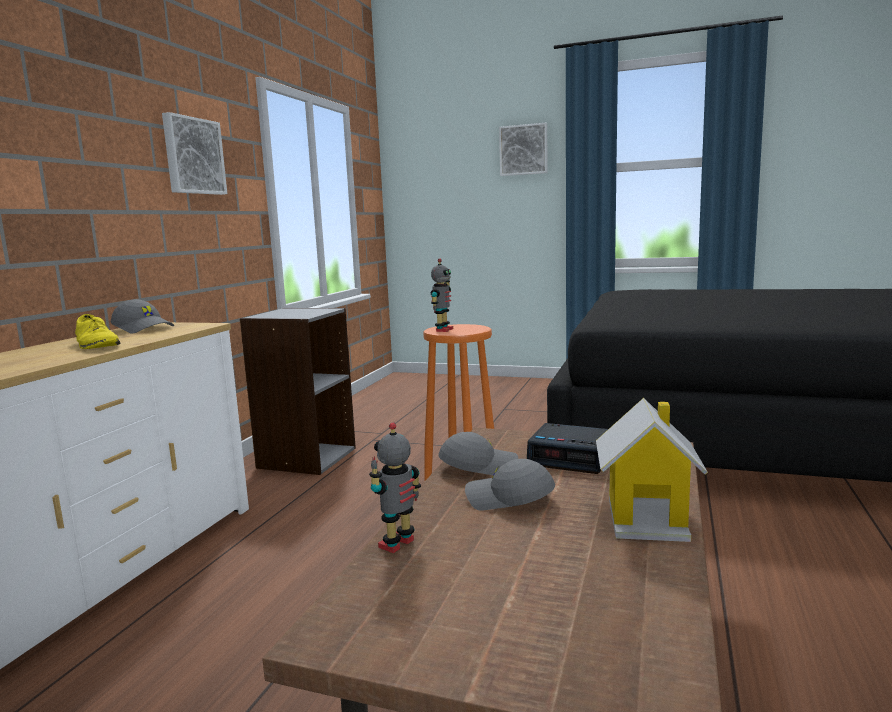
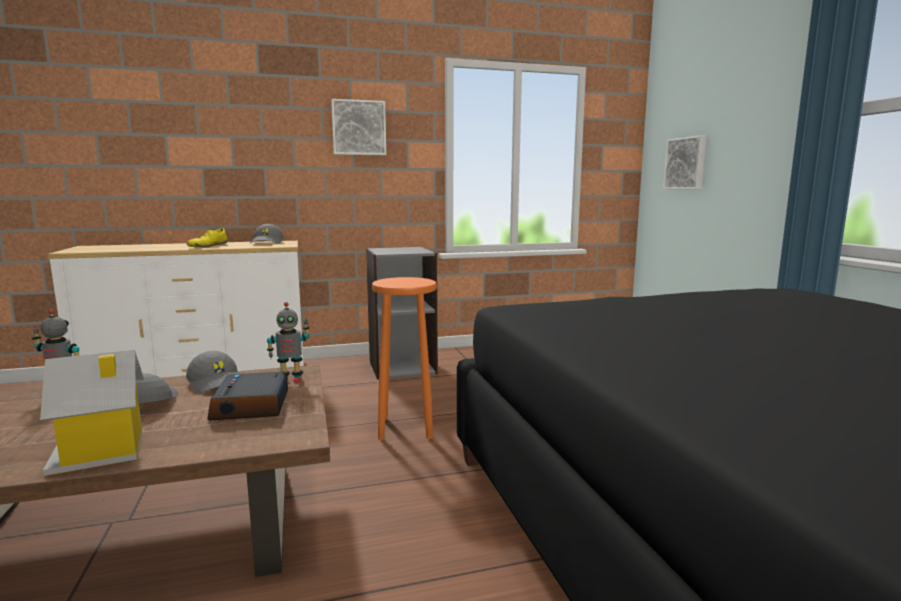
camera: 55 degrees right, 0 degrees up
toy robot [431,258,453,332] -> toy robot moved to [267,302,310,383]
picture [499,123,548,176] -> picture moved to [663,135,706,189]

